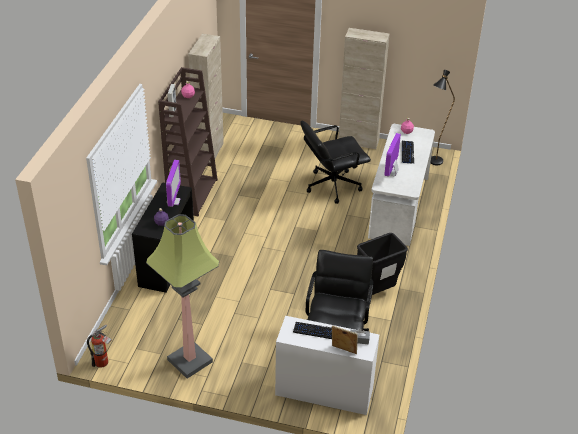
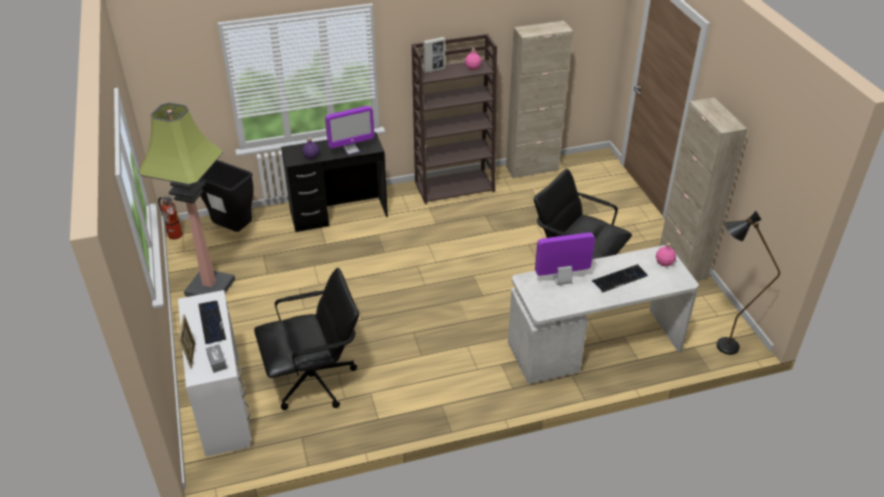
camera: 60 degrees right, 0 degrees up
black trash can [357,233,408,295] -> black trash can moved to [199,160,253,232]

